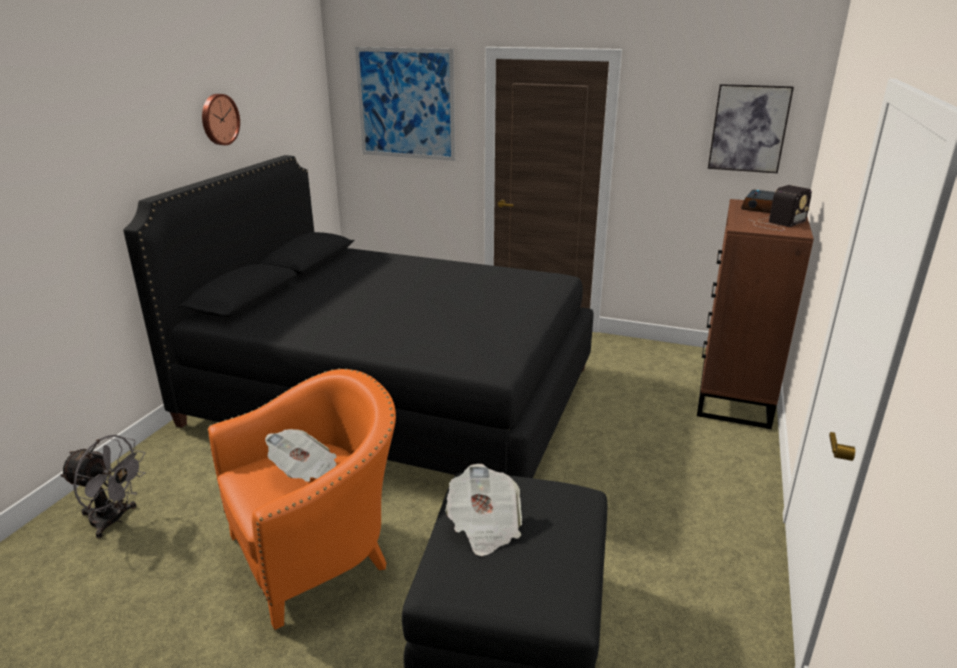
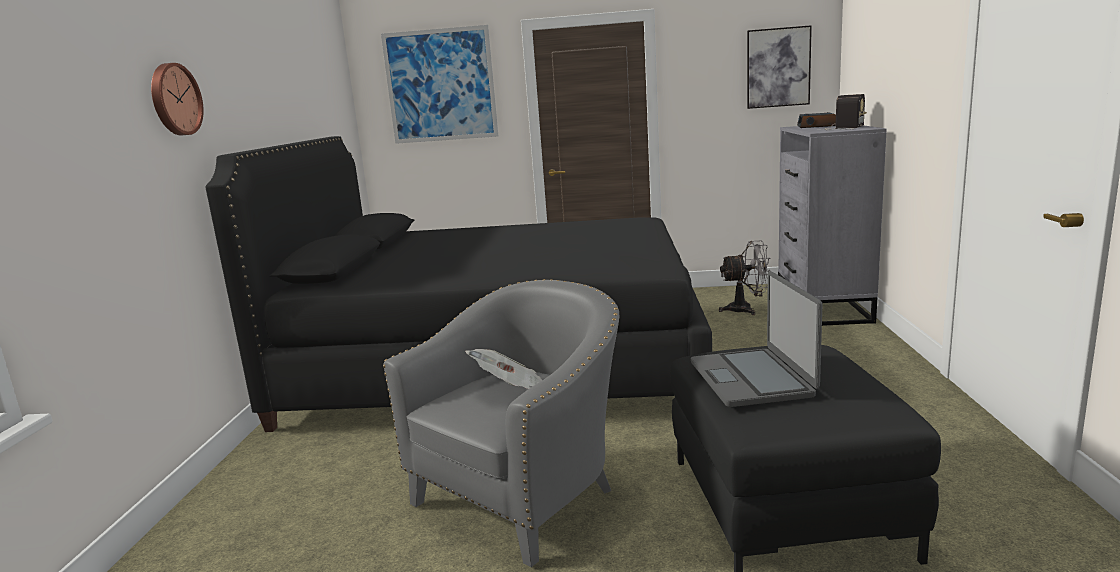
camera: 15 degrees left, 10 degrees down
grey fan [60,435,146,538] -> grey fan moved to [719,240,771,315]
wall clock [202,94,240,145] -> wall clock moved to [151,63,204,135]
orange armchair [207,368,396,630] -> grey armchair [383,279,619,567]
newspaper [445,464,522,556] -> laptop [691,271,823,407]
brown dresser [697,199,814,429] -> grey dresser [778,125,887,326]

